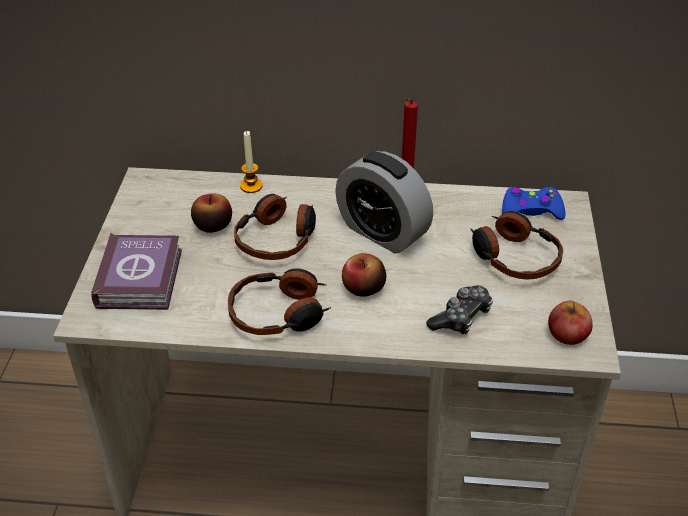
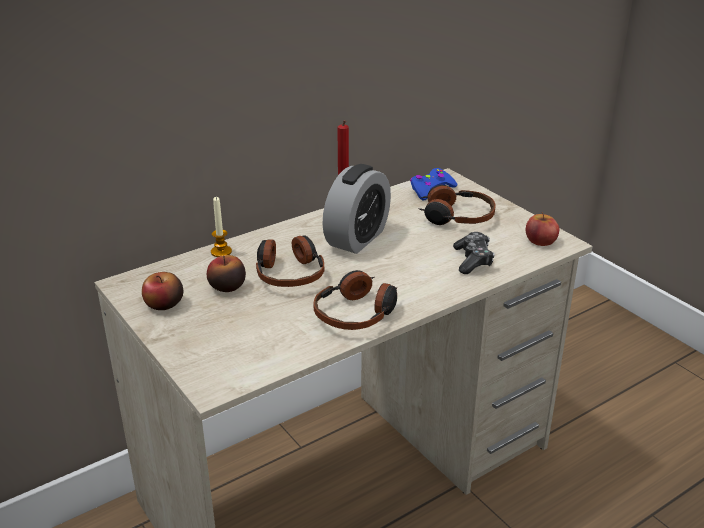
camera: 40 degrees left, 10 degrees down
book [92,233,182,310] -> none
alarm clock [335,151,433,254] -> alarm clock turned 60 degrees counterclockwise [323,164,391,254]
apple [342,253,386,297] -> apple moved to [142,272,183,310]

